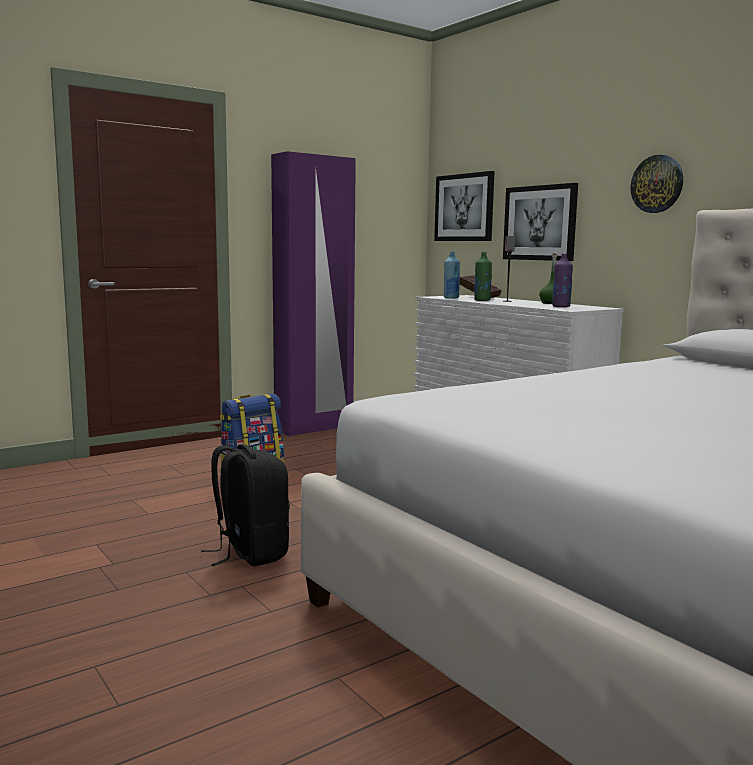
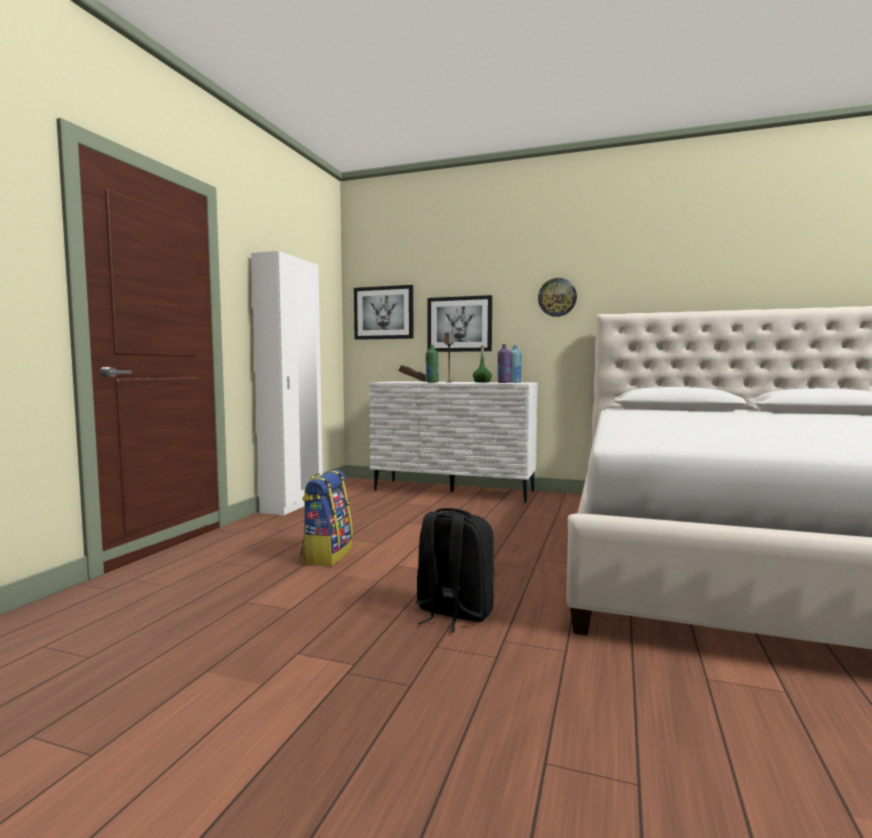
camera: 35 degrees left, 5 degrees down
purple wardrobe [271,151,356,436] -> white wardrobe [251,251,323,515]
blue bottle [444,252,460,299] -> blue bottle moved to [510,345,521,383]

